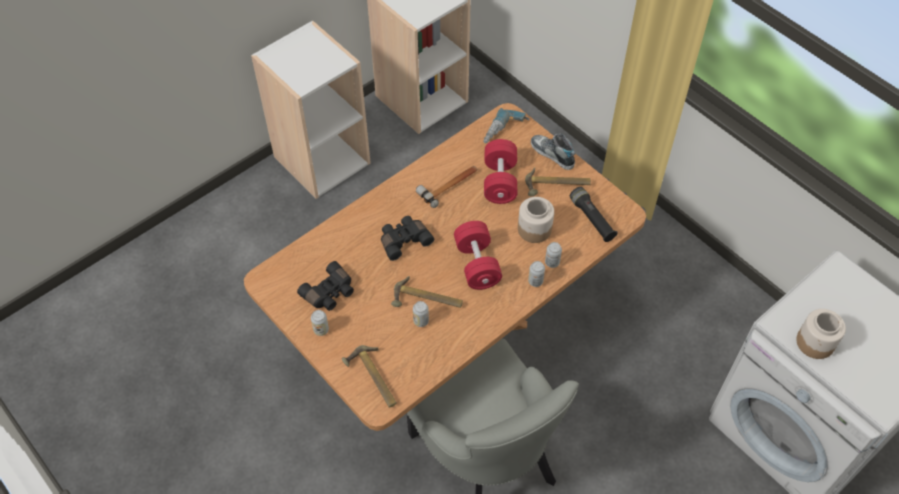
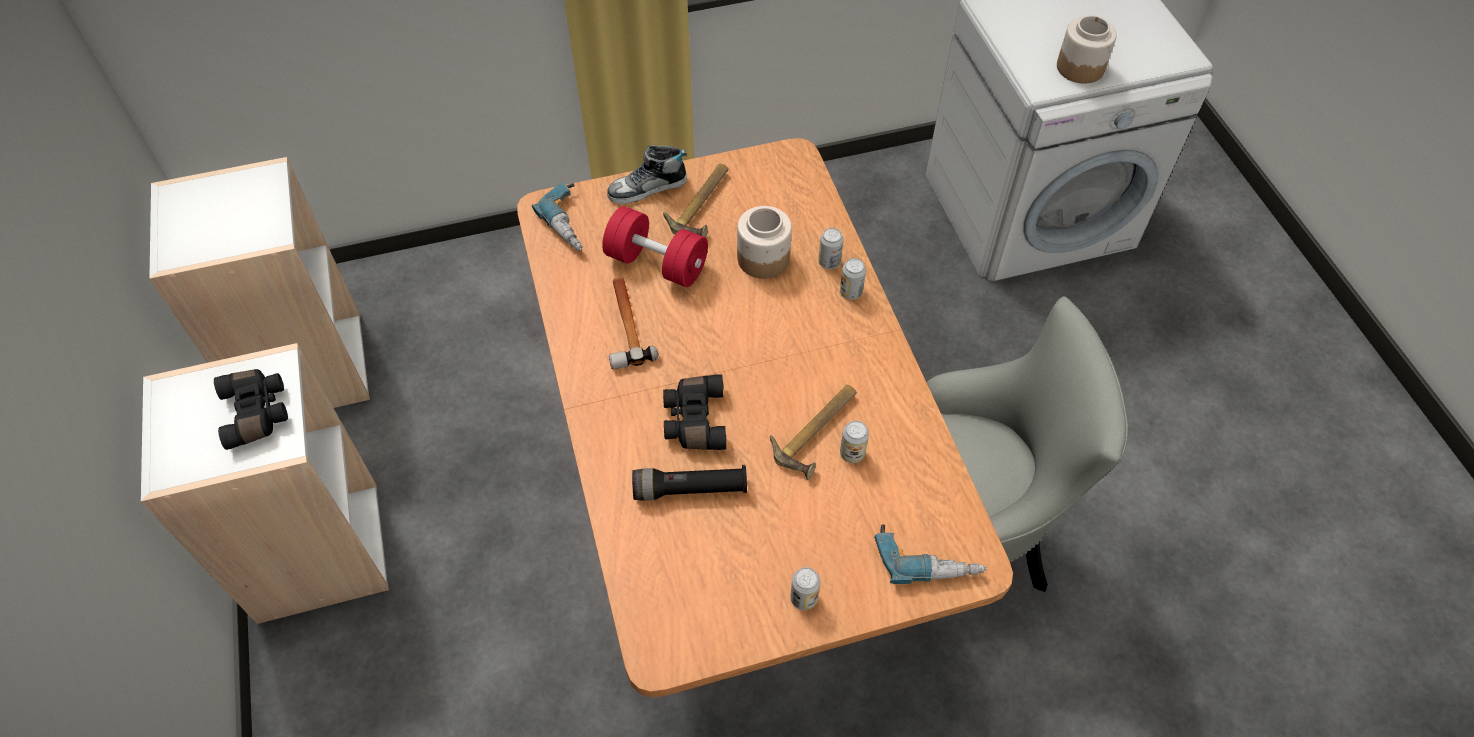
camera: 65 degrees left, 0 degrees up
black binoculars [297,261,354,311] -> black binoculars moved to [214,369,288,450]
hammer [342,345,397,408] -> power drill [874,524,987,584]
red dumbbell [454,221,502,290] -> none
black flashlight [570,187,618,242] -> black flashlight moved to [632,465,747,501]

